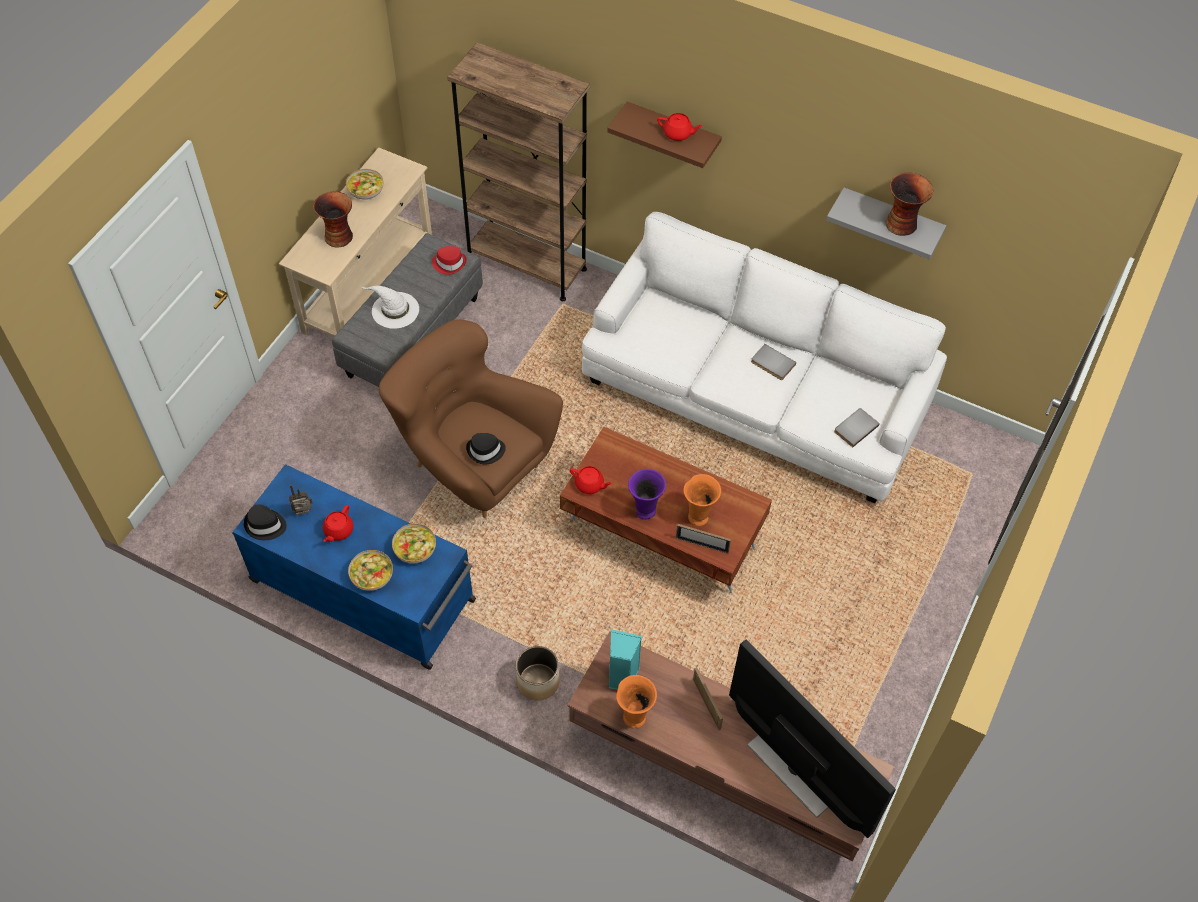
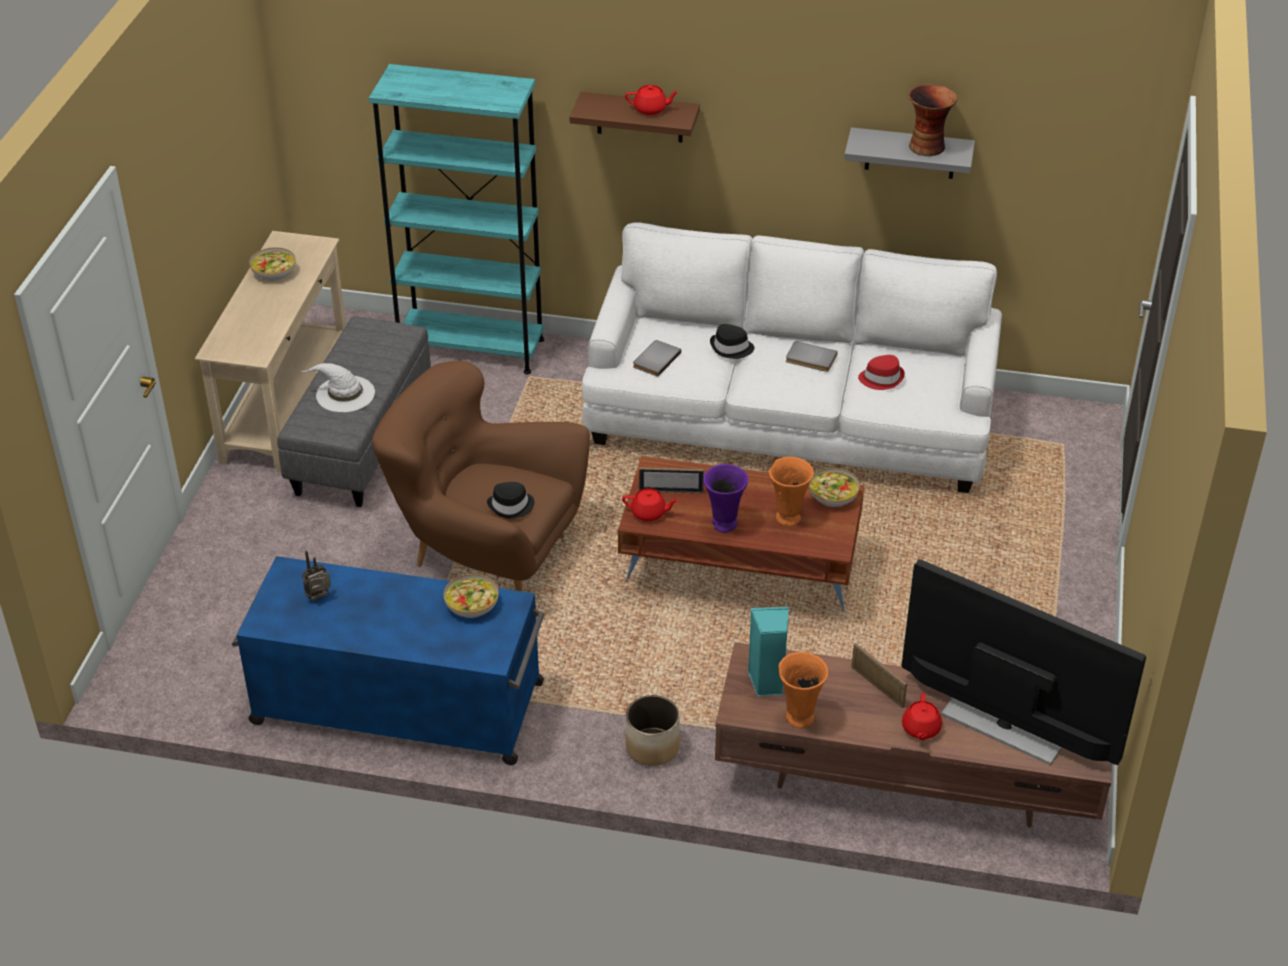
camera: 15 degrees left, 15 degrees down
black hat [244,504,287,540] -> black hat moved to [710,324,754,359]
vase [313,191,353,248] -> none
red teapot [323,505,354,542] -> red teapot moved to [902,693,942,740]
bowl [348,550,393,591] -> bowl moved to [809,468,860,507]
red hat [432,246,467,275] -> red hat moved to [858,355,905,390]
brown bookcase [447,42,590,301] -> turquoise bookcase [369,64,544,374]
picture frame [676,524,731,554] -> picture frame moved to [639,467,704,493]
grey book [834,408,880,447] -> grey book moved to [633,340,681,377]

